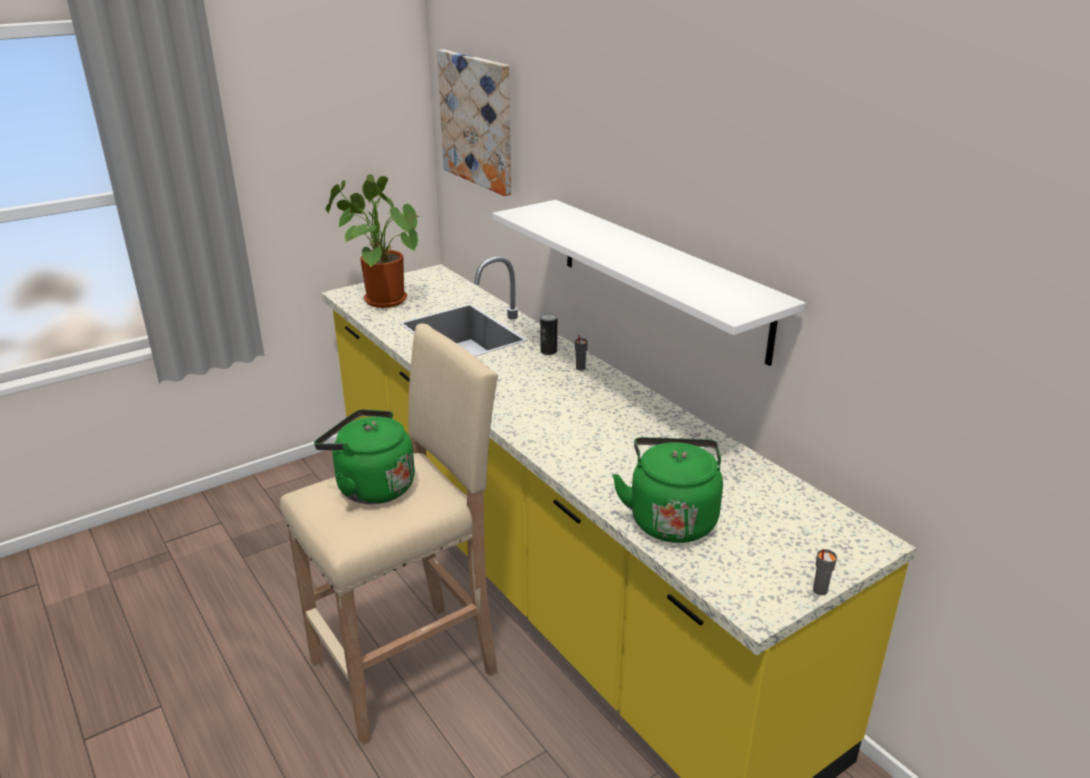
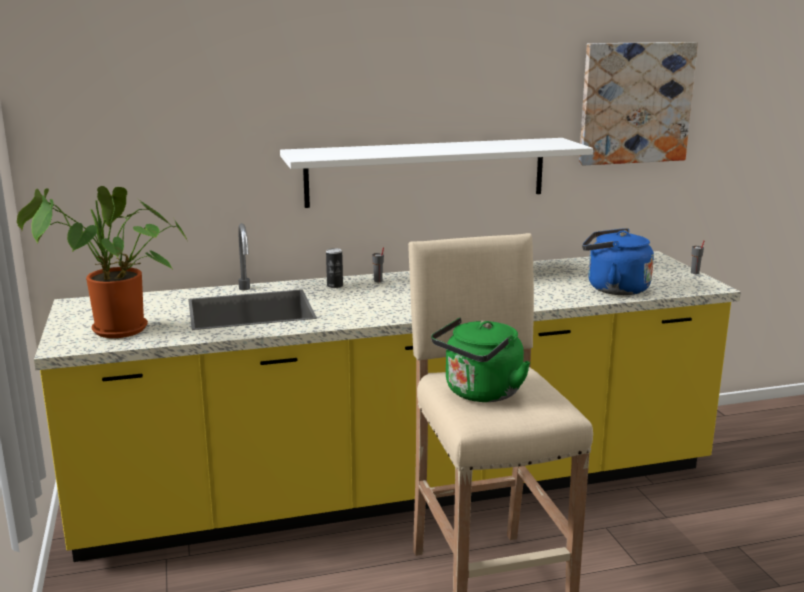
camera: 70 degrees left, 10 degrees down
picture [437,50,511,196] -> picture moved to [579,42,698,165]
green kettle [612,437,723,543] -> blue kettle [582,228,654,295]

